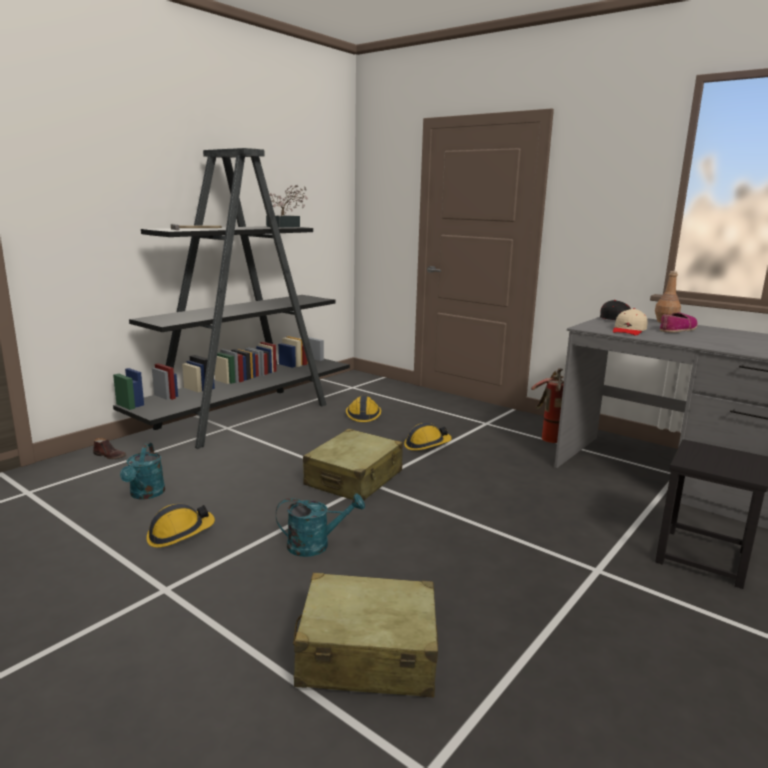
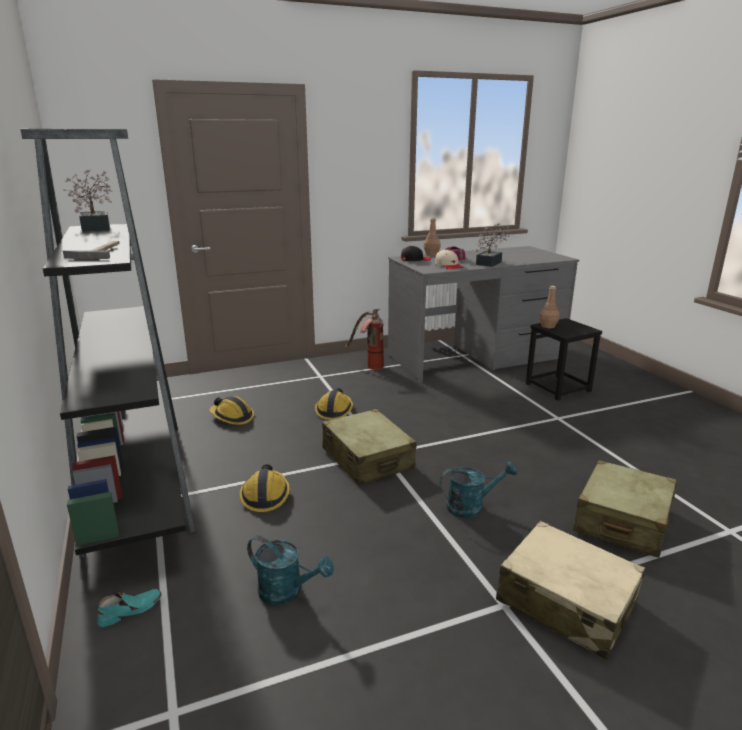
camera: 60 degrees left, 5 degrees up
brown shoe [93,438,126,460] -> turquoise shoe [97,589,162,627]
hard hat [146,504,215,548] -> hard hat moved to [239,464,290,512]
turquoise watering can [276,494,365,557] -> turquoise watering can turned 60 degrees clockwise [439,461,517,518]
none -> potted plant [476,224,510,267]
none -> beige suitcase [496,521,645,660]
none -> brown bottle [539,286,560,328]

